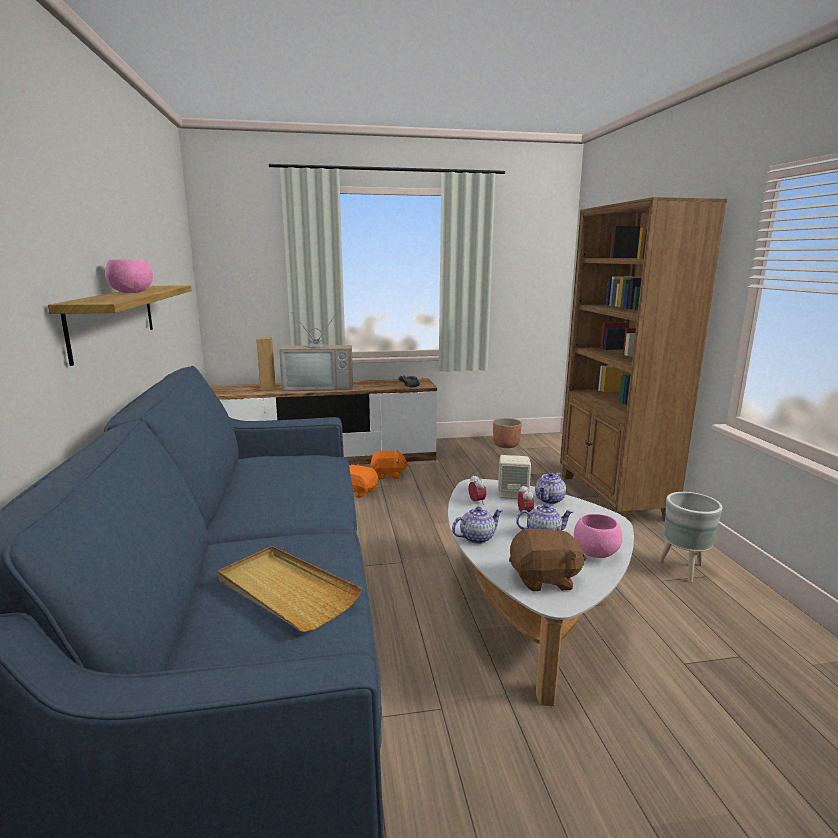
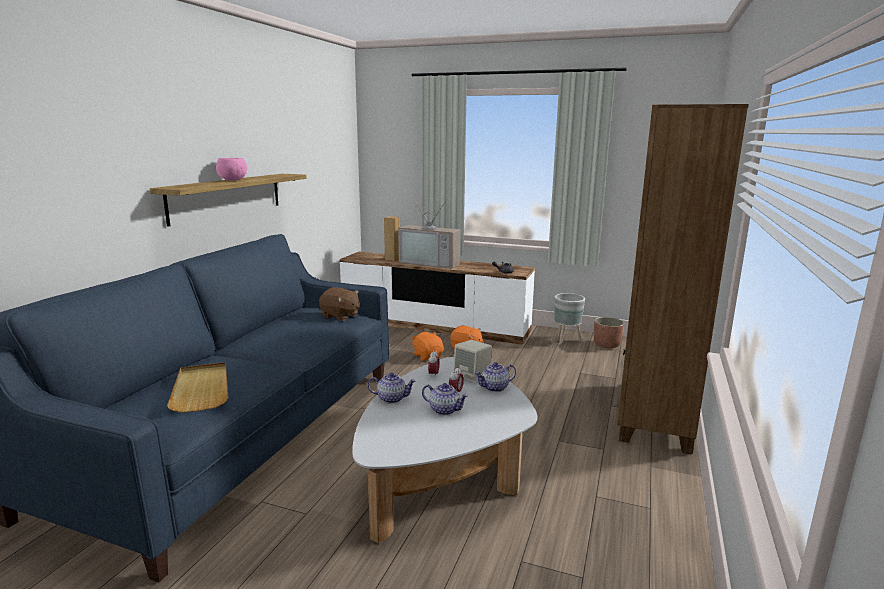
camera: 30 degrees right, 0 degrees up
brown plush toy [509,526,587,591] -> brown plush toy moved to [319,287,360,321]
pink bowl [574,514,623,558] -> none
grey planter [659,492,723,583] -> grey planter moved to [554,293,585,344]

